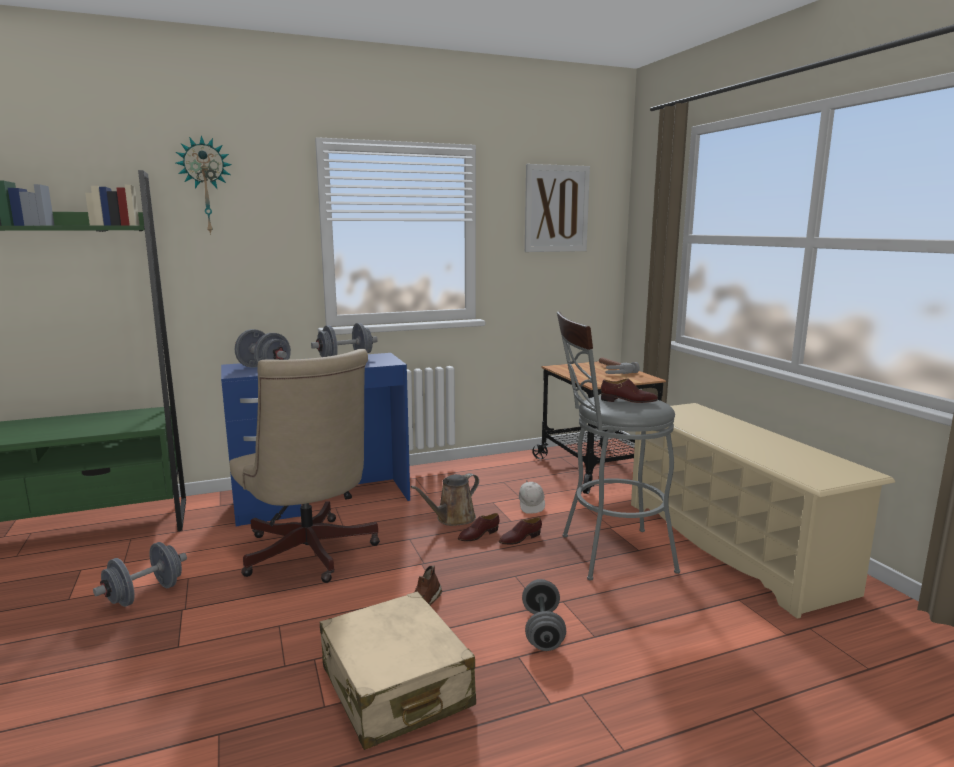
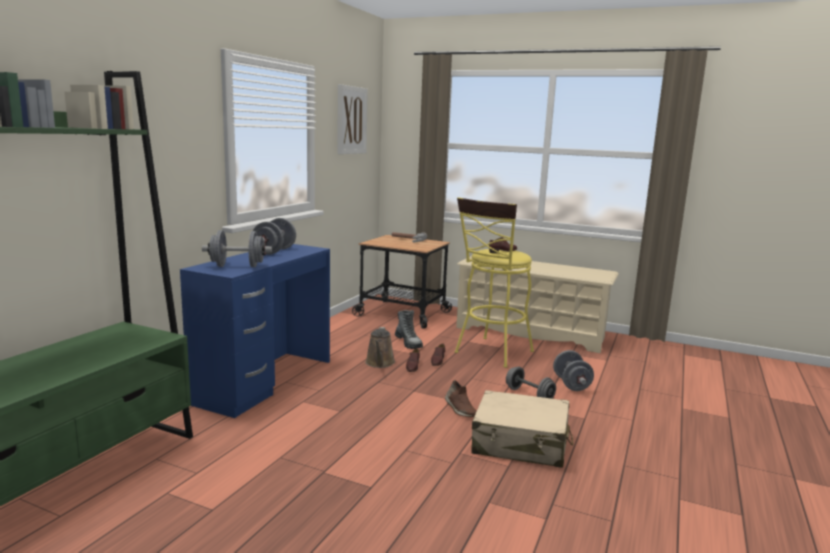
camera: 45 degrees left, 0 degrees up
grey dumbbell [93,542,187,607] -> grey dumbbell moved to [553,350,594,391]
wall clock [176,135,232,235] -> none
beige office chair [230,349,380,583] -> none
white cap [519,481,545,514] -> boot [395,310,423,349]
grey stool [557,312,680,581] -> yellow stool [455,197,534,368]

